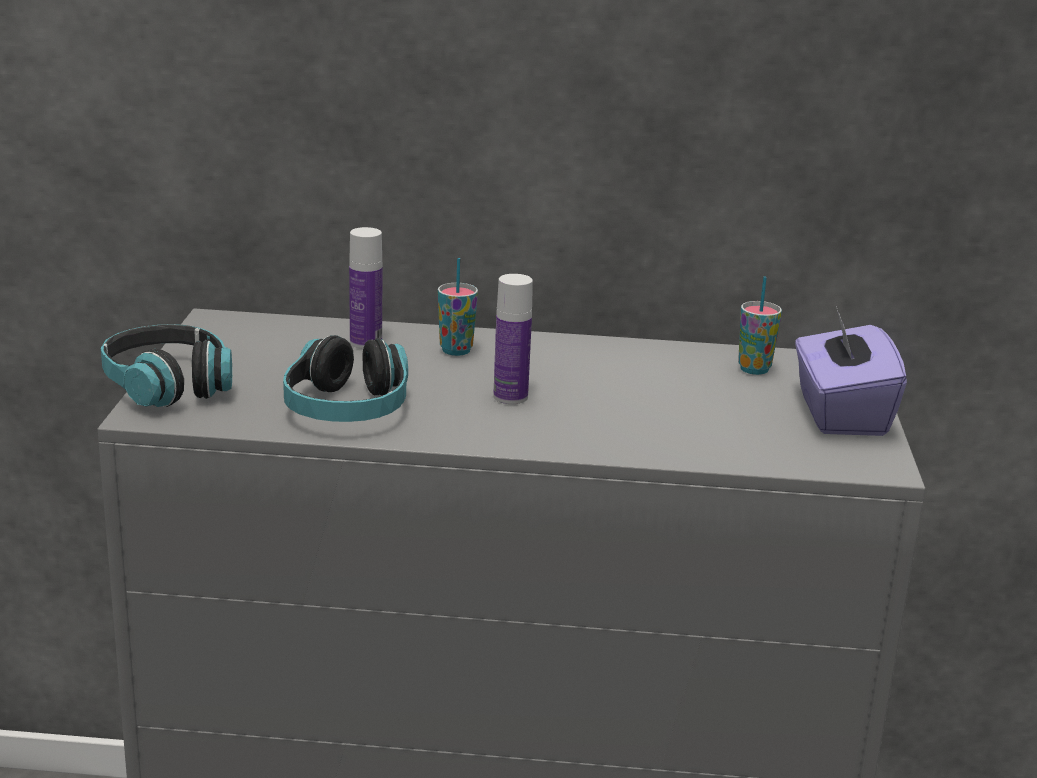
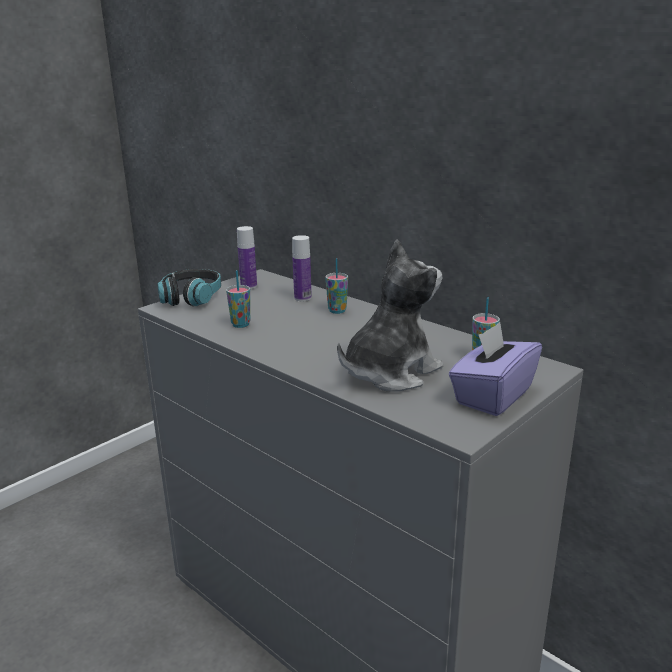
camera: 40 degrees right, 0 degrees up
headphones [283,335,408,422] -> cup [226,270,250,328]
bottle [493,274,533,404] -> bottle moved to [237,226,257,289]
none -> plush toy [337,239,443,392]

